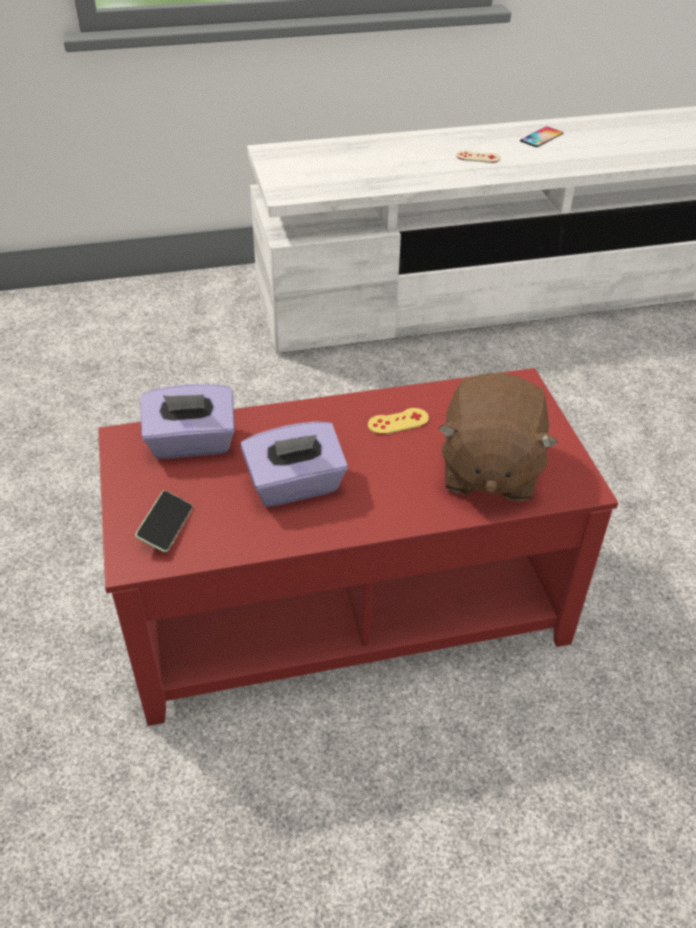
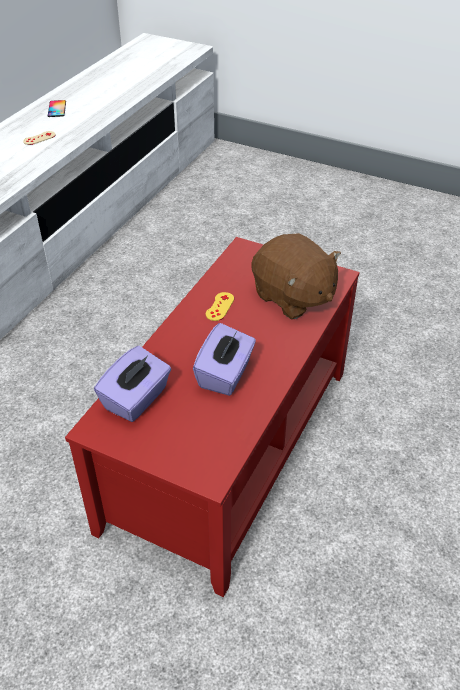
camera: 50 degrees left, 0 degrees up
phone [135,491,193,552] -> none

